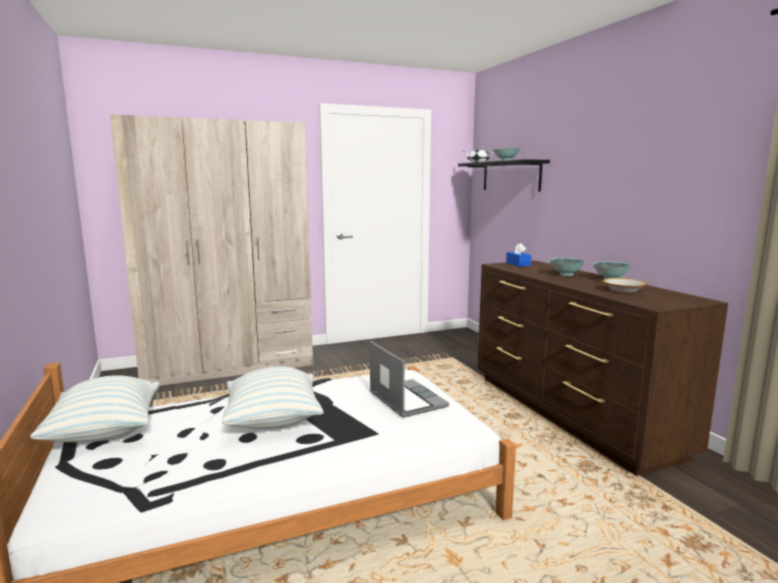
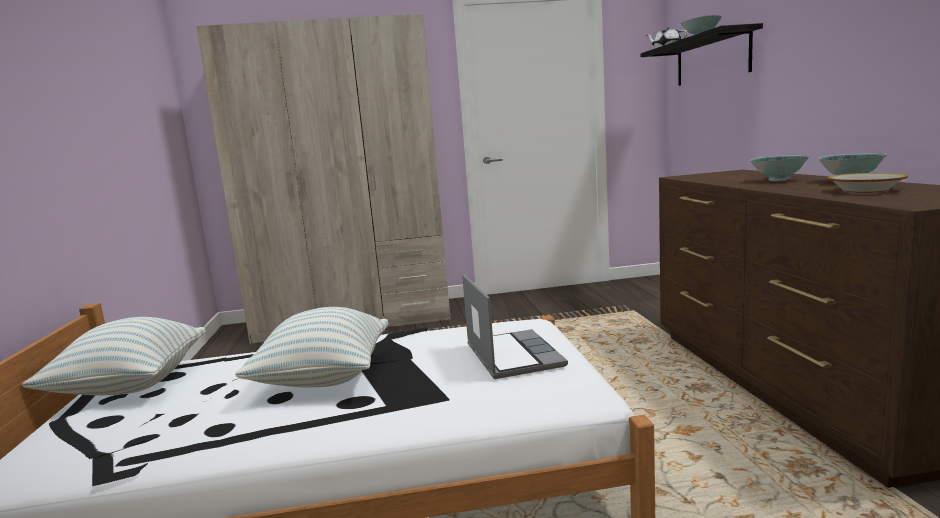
camera: 15 degrees right, 0 degrees up
blue tissue box [506,243,531,267] -> none

